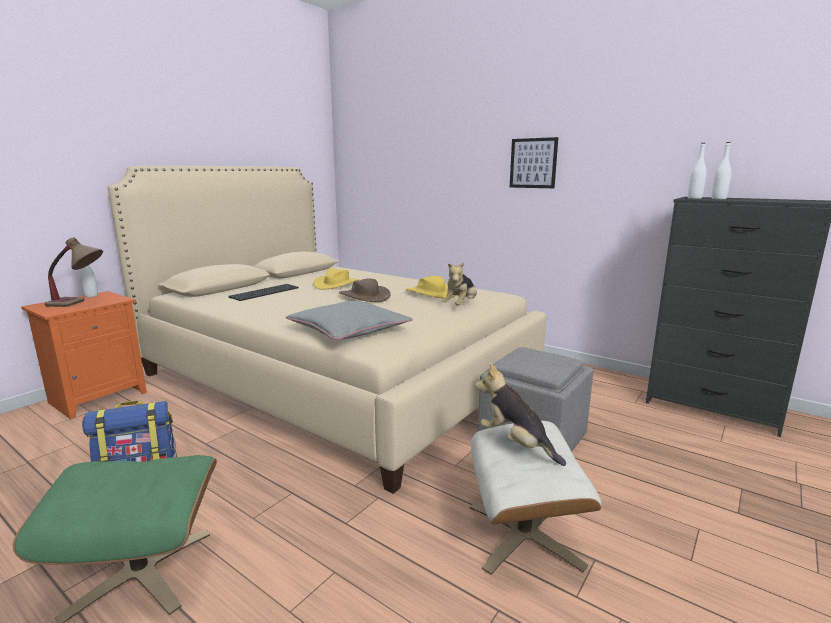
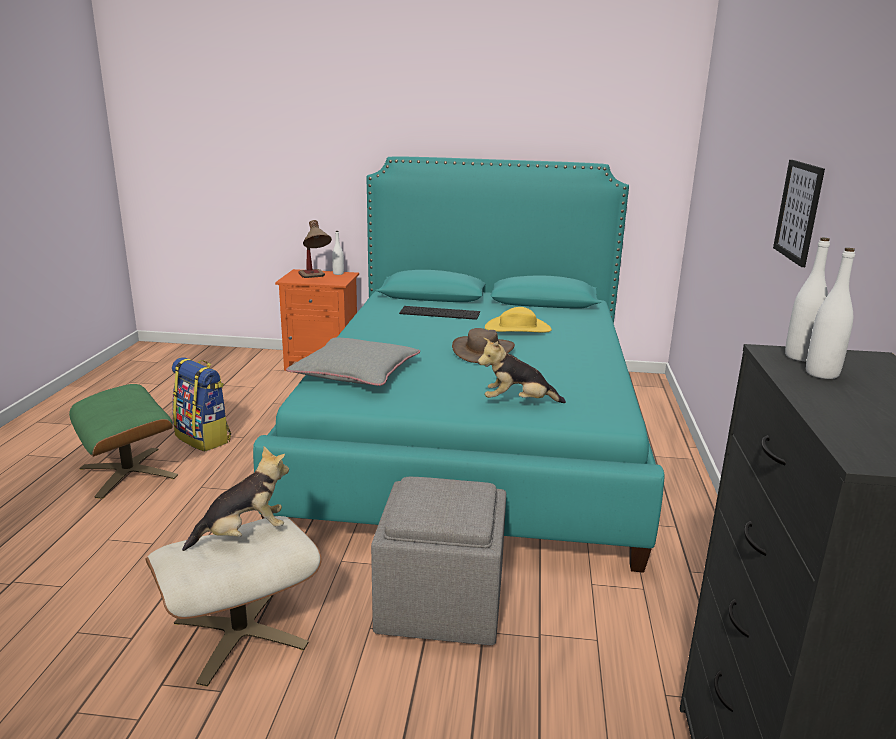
camera: 60 degrees right, 5 degrees up
beige bed [108,166,546,494] -> turquoise bed [253,156,664,573]
yellow hat [405,276,455,298] -> none
plush toy [475,363,566,466] -> plush toy turned 45 degrees clockwise [182,446,289,551]

